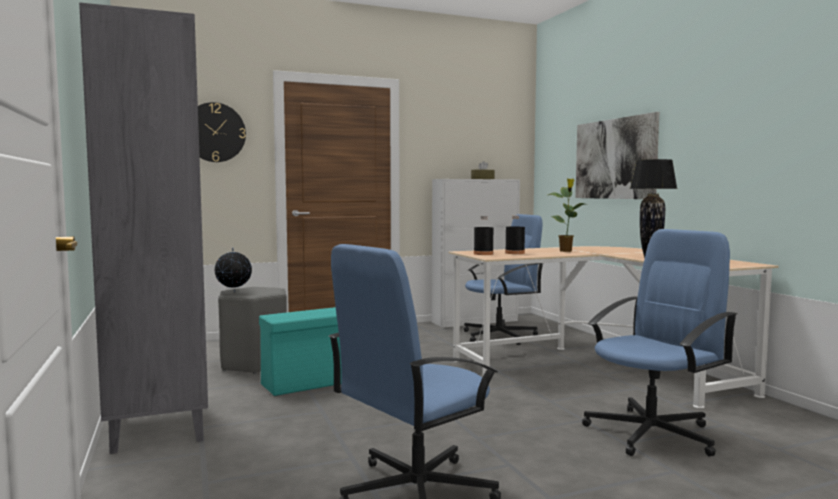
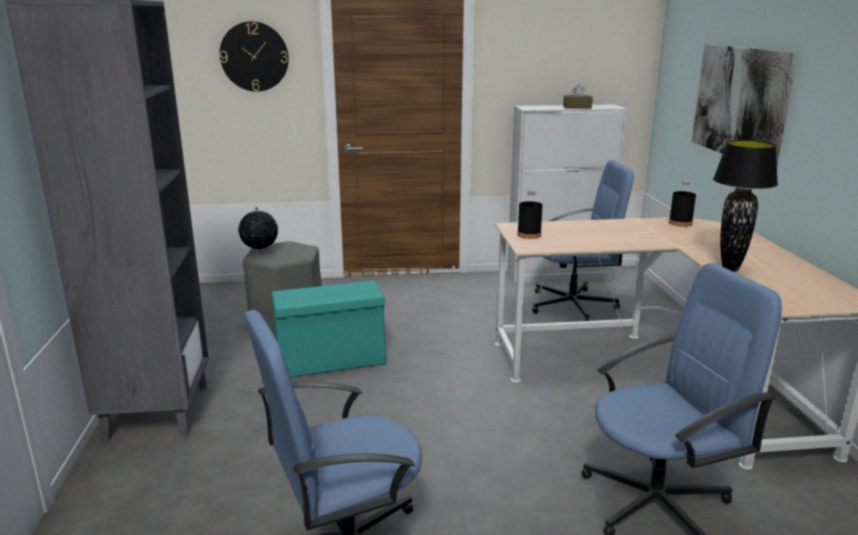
camera: 15 degrees right, 15 degrees up
black bottle [505,216,525,254] -> black bottle moved to [669,180,696,227]
potted plant [549,178,585,252] -> none

